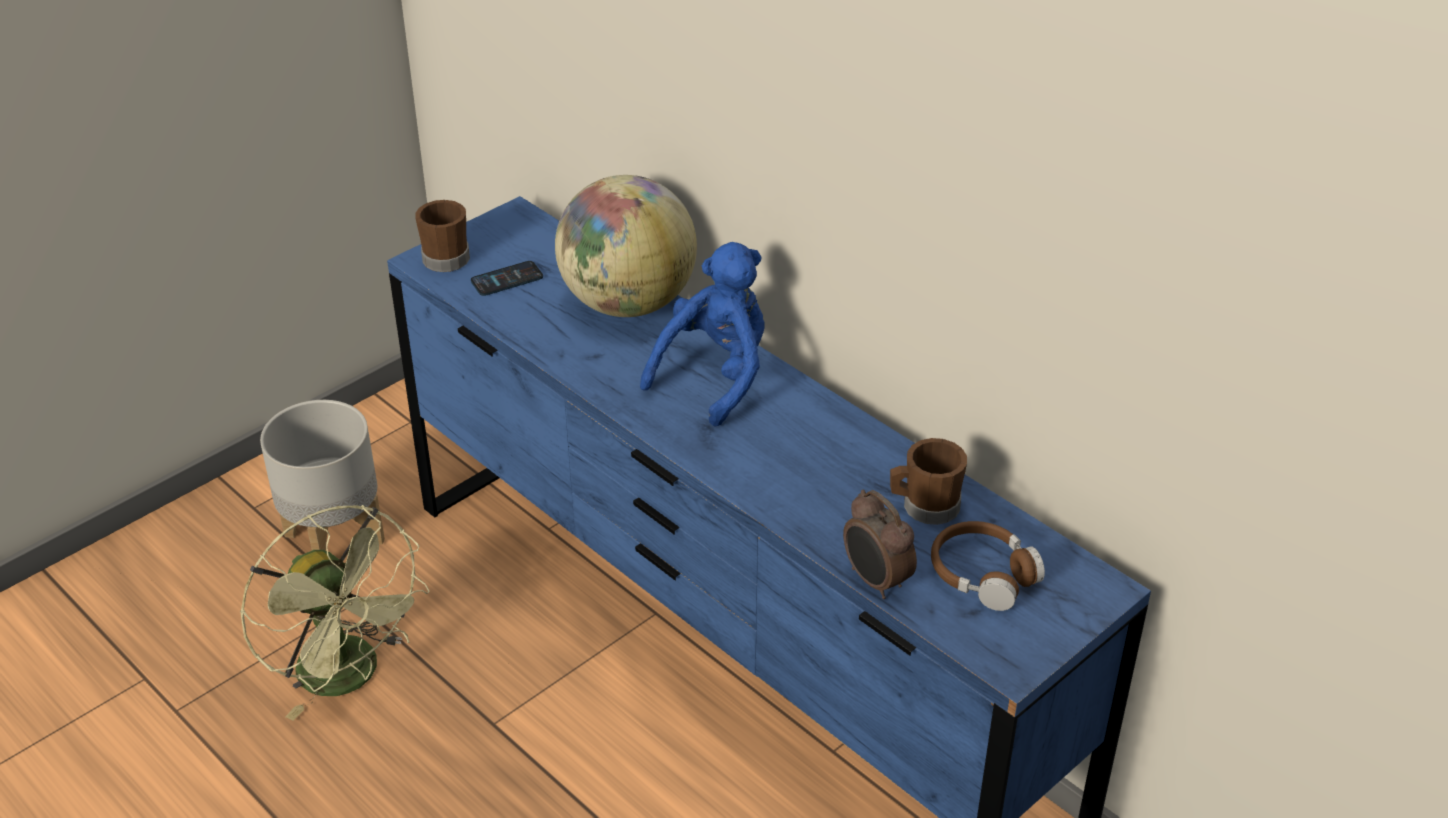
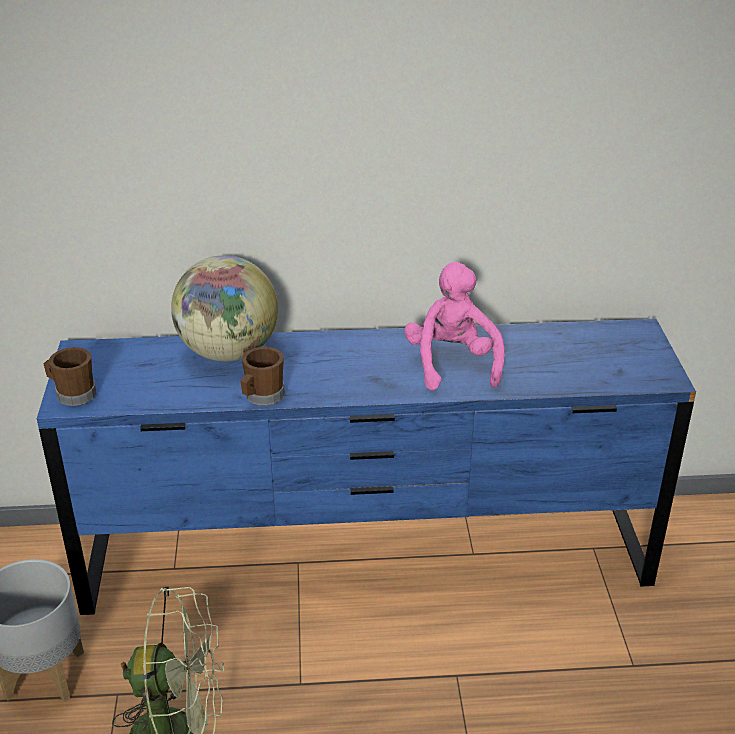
camera: 50 degrees left, 5 degrees down
phone [471,261,543,296] -> none
blue plush toy [640,242,765,427] -> none
alarm clock [843,490,917,599] -> none
brown mug [890,438,967,525] -> brown mug moved to [241,347,284,405]
brown headphones [931,521,1045,611] -> none
none -> pink plush toy [405,262,505,390]

